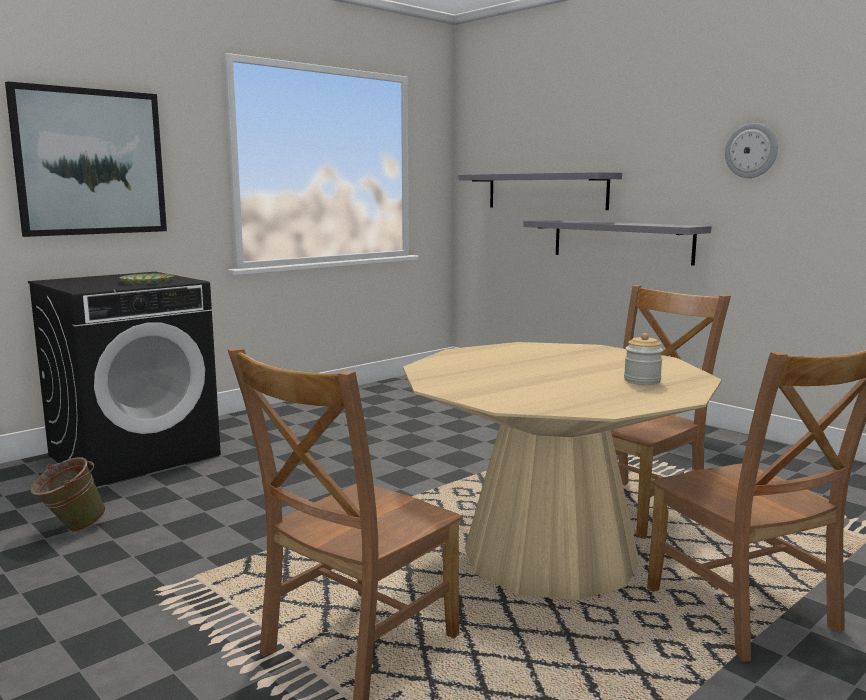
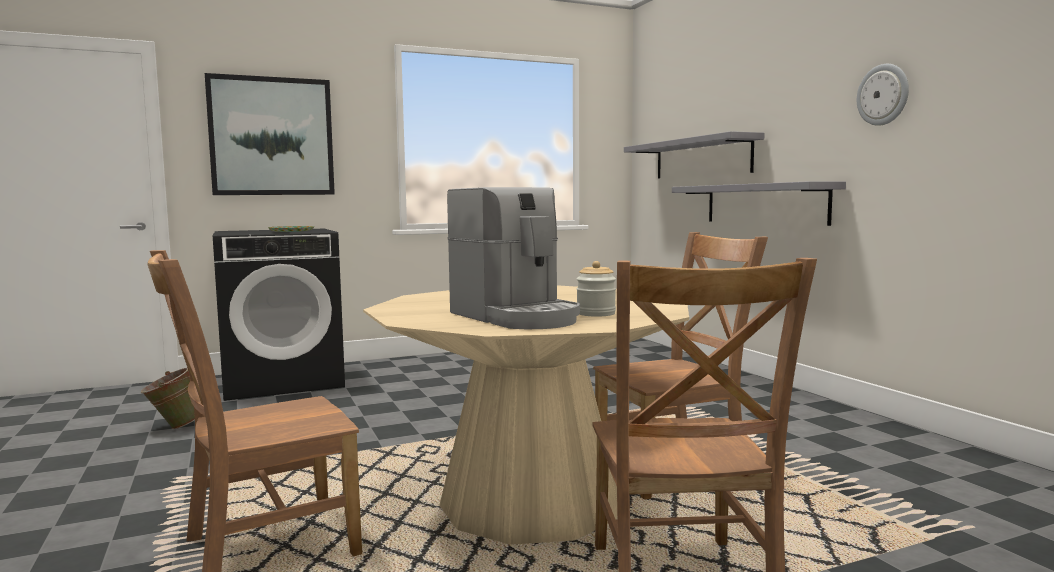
camera: 20 degrees right, 5 degrees down
none -> coffee machine [447,187,580,329]

